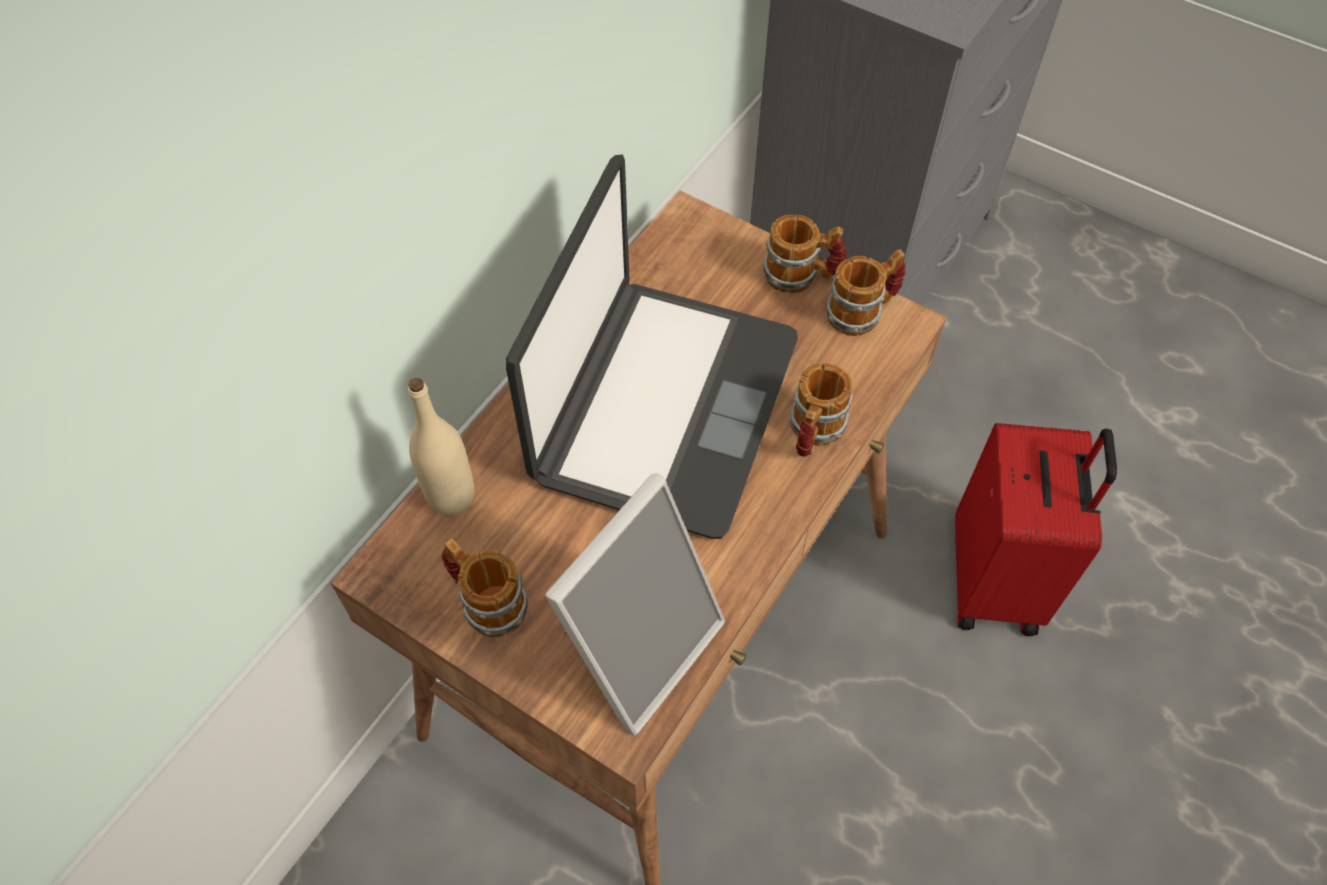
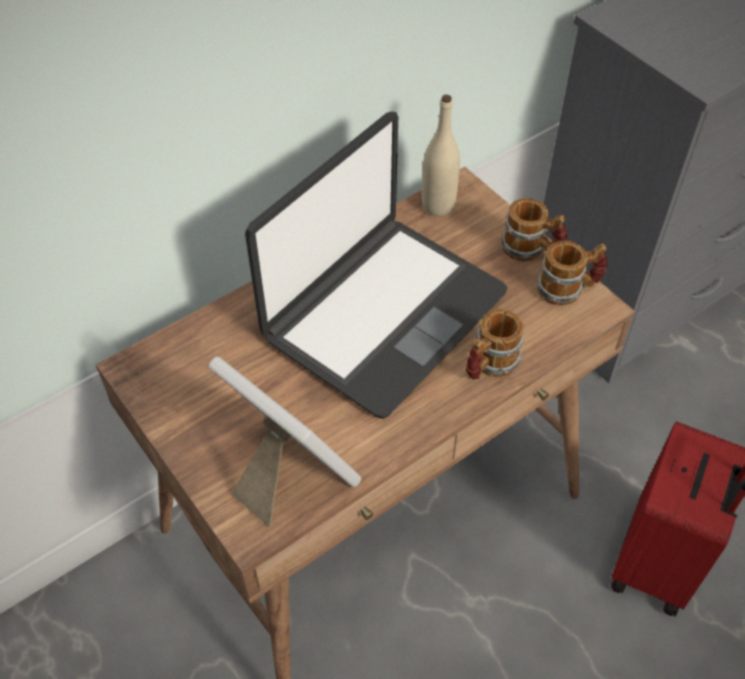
camera: 20 degrees right, 5 degrees down
beige bottle [408,378,474,516] -> beige bottle moved to [422,95,460,216]
mug [442,538,528,637] -> none
picture frame [545,473,725,736] -> picture frame turned 105 degrees counterclockwise [208,357,362,527]

